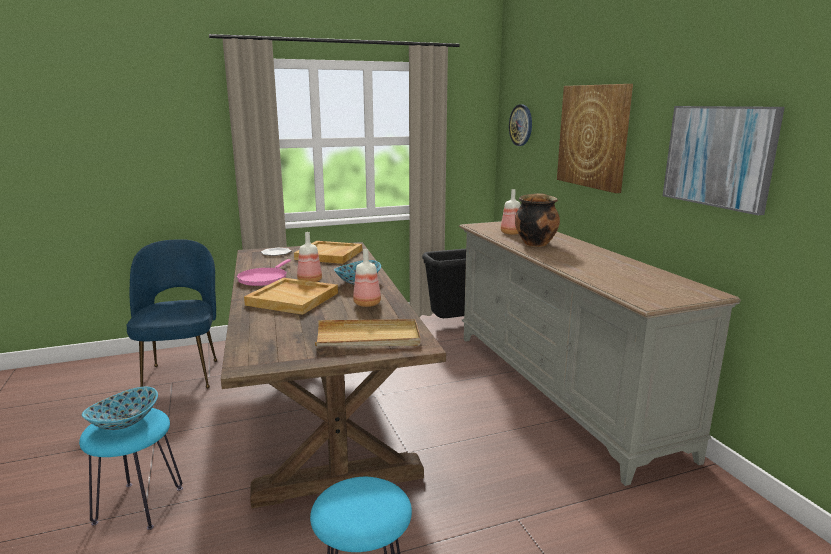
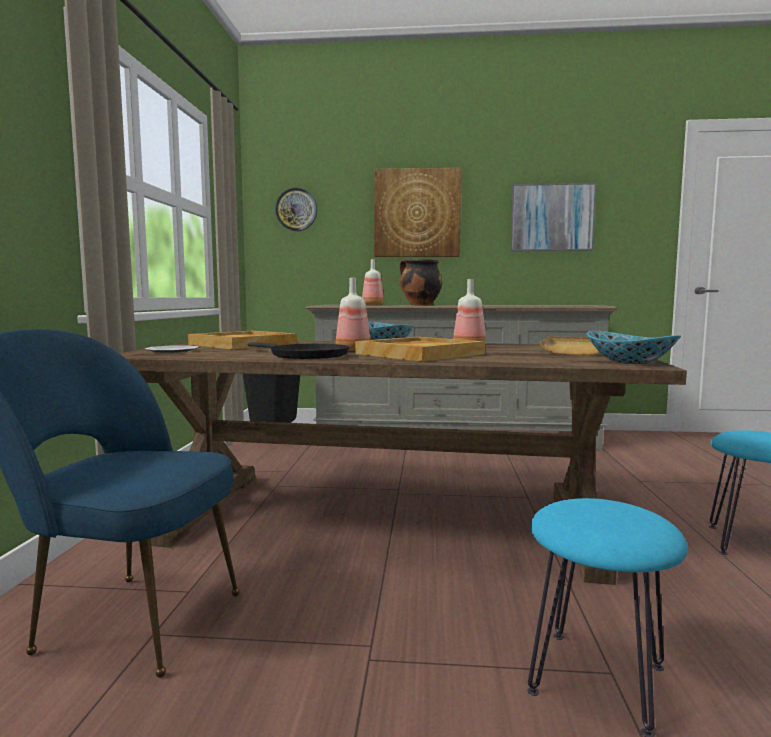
camera: 65 degrees left, 10 degrees down
bowl [82,387,158,430] -> bowl moved to [586,331,681,364]
pink frying pan [237,259,291,286] -> black frying pan [248,342,349,359]

